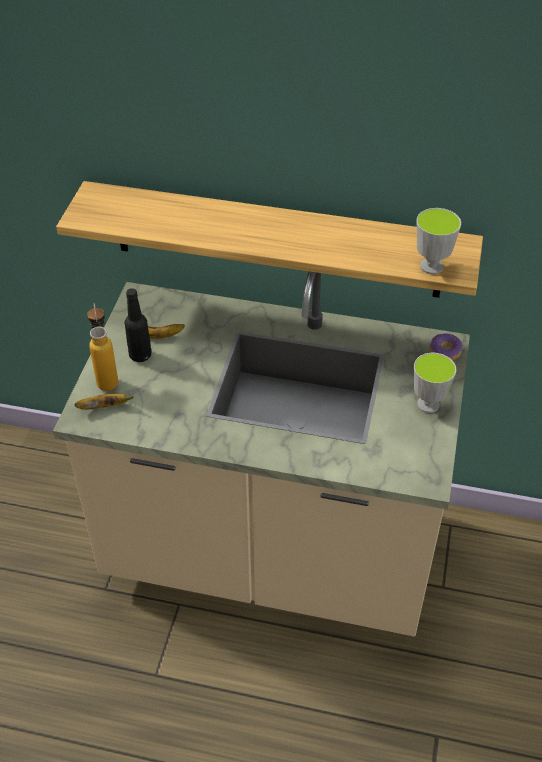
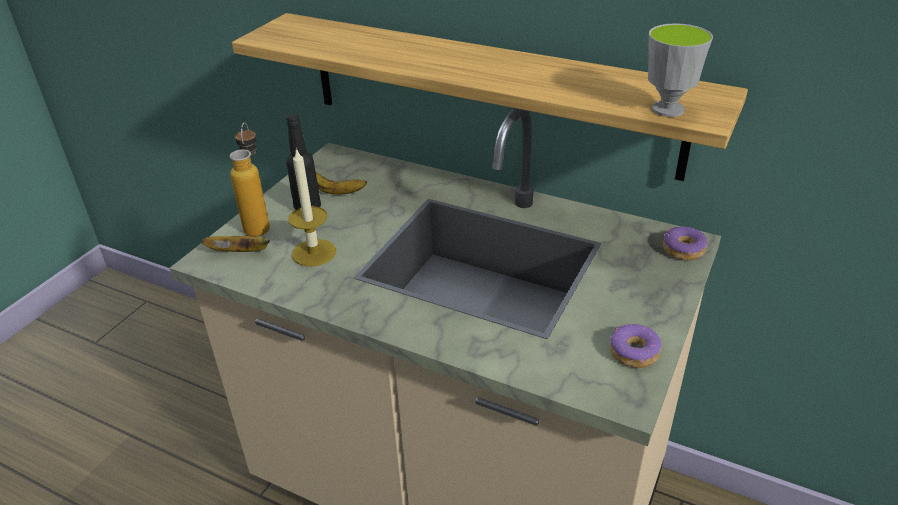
camera: 15 degrees right, 10 degrees down
cup [414,352,456,413] -> none
none -> candle [288,148,336,267]
none -> donut [610,324,662,368]

